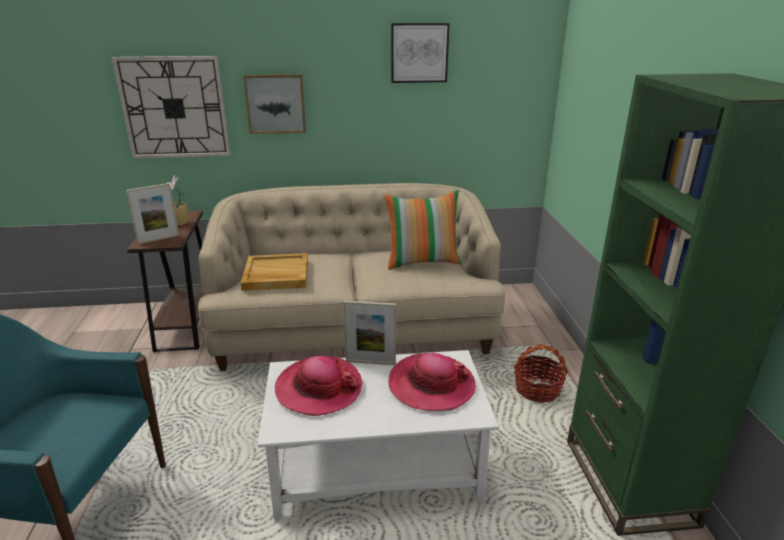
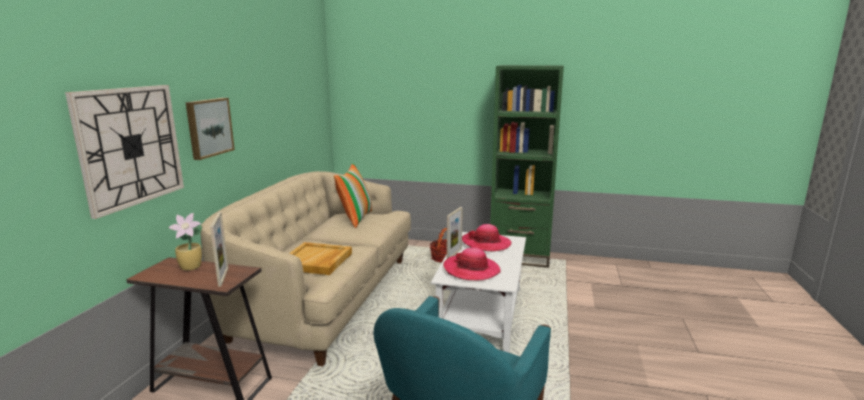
camera: 70 degrees left, 10 degrees down
picture [391,23,449,83] -> none

